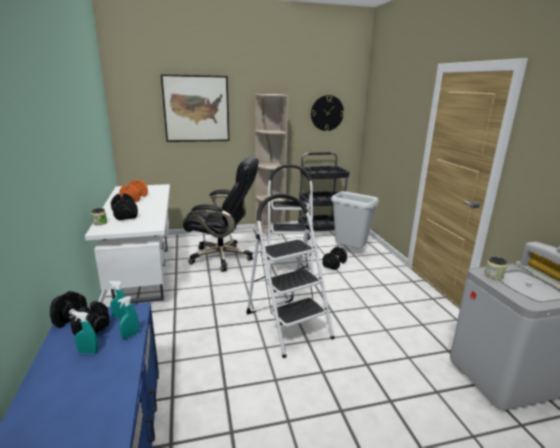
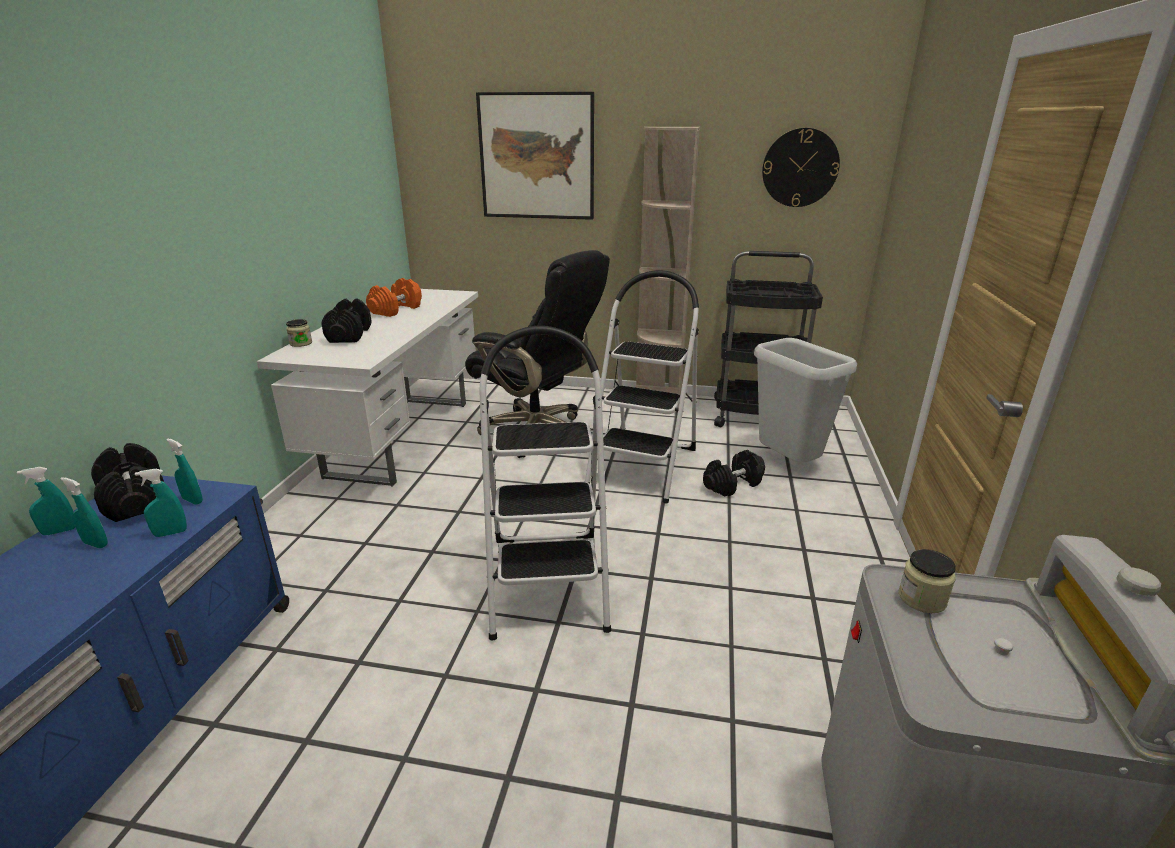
camera: 25 degrees right, 5 degrees up
none -> turquoise spray bottle [17,467,75,535]

